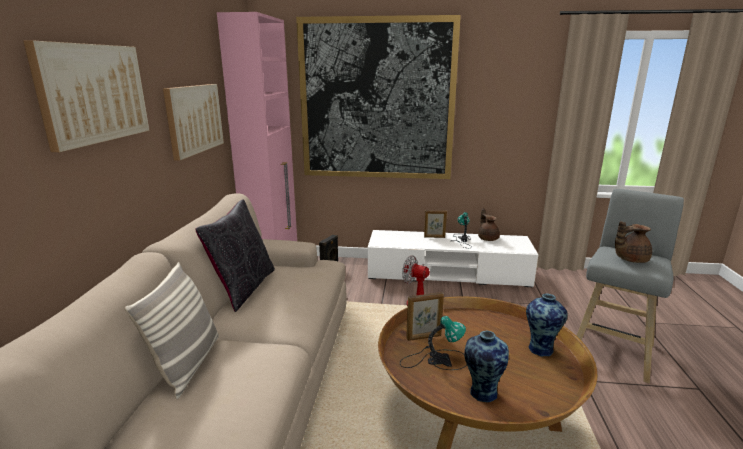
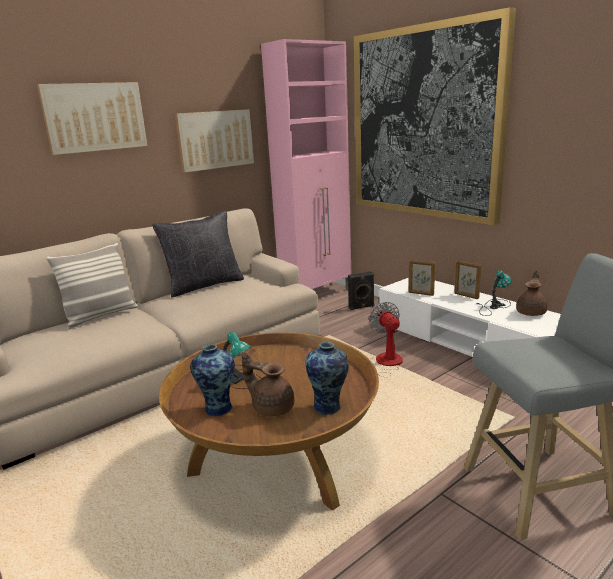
camera: 45 degrees right, 0 degrees up
picture frame [406,292,444,341] -> picture frame moved to [409,259,435,296]
brown teapot [615,221,652,263] -> brown teapot moved to [242,352,295,417]

